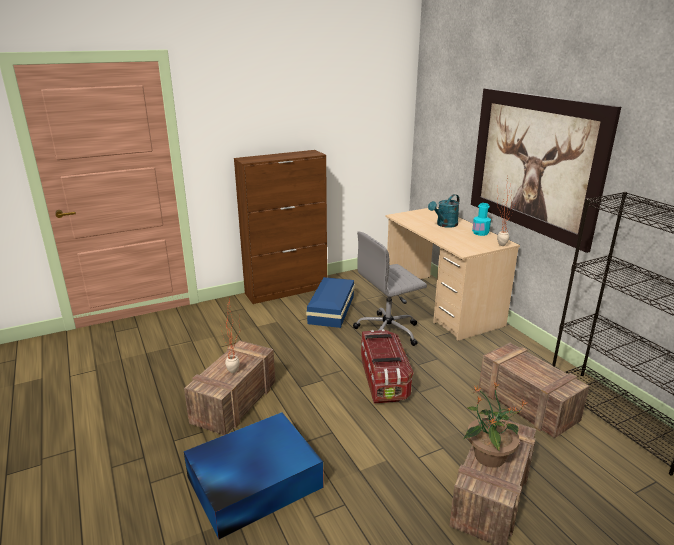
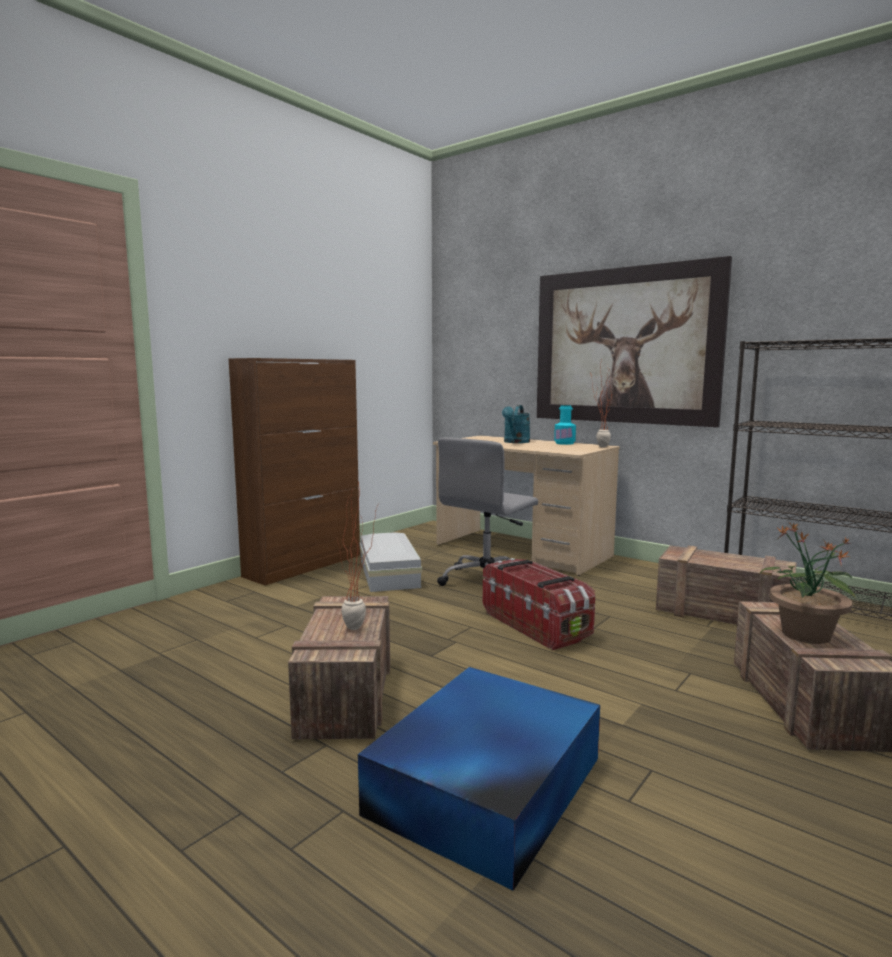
camera: 25 degrees left, 15 degrees down
blue storage box [306,277,355,328] -> white storage box [360,532,422,592]

